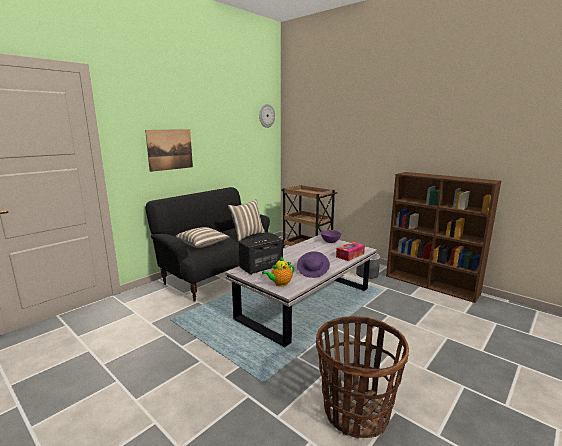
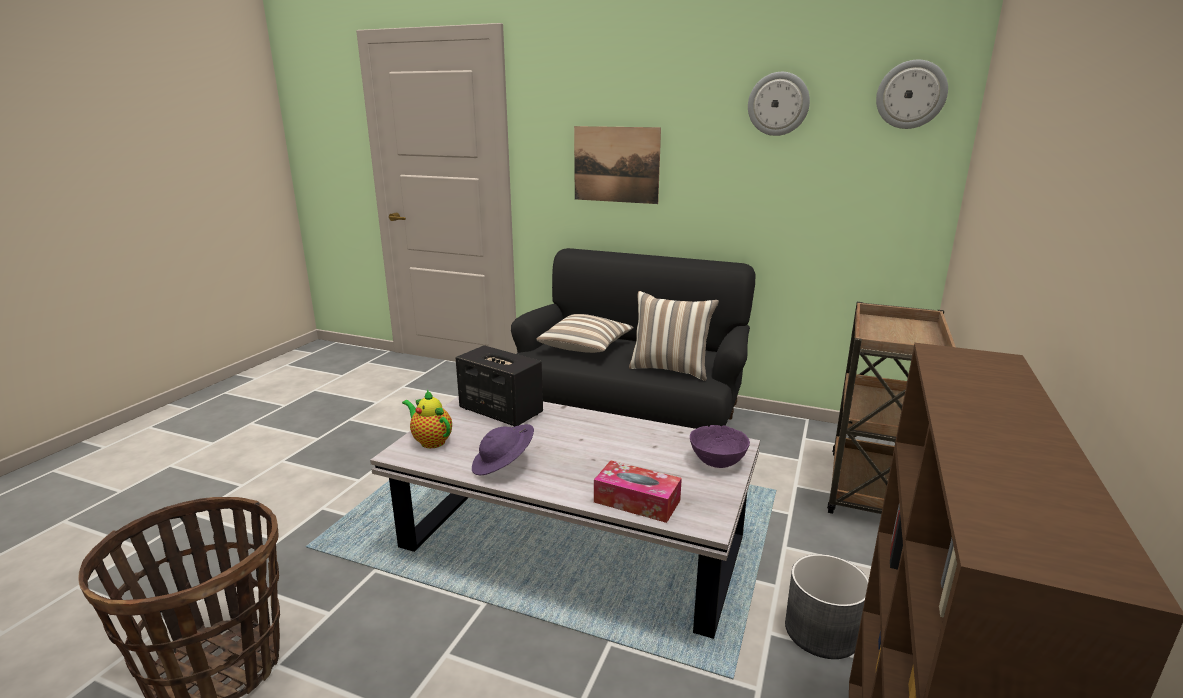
camera: 70 degrees right, 5 degrees up
none -> wall clock [748,72,810,136]

